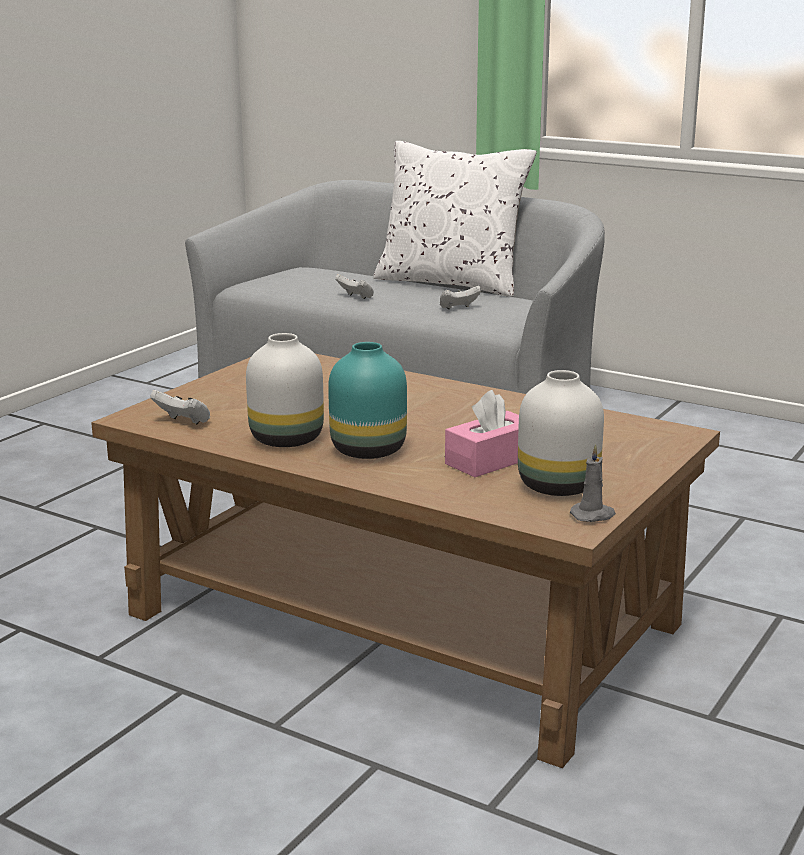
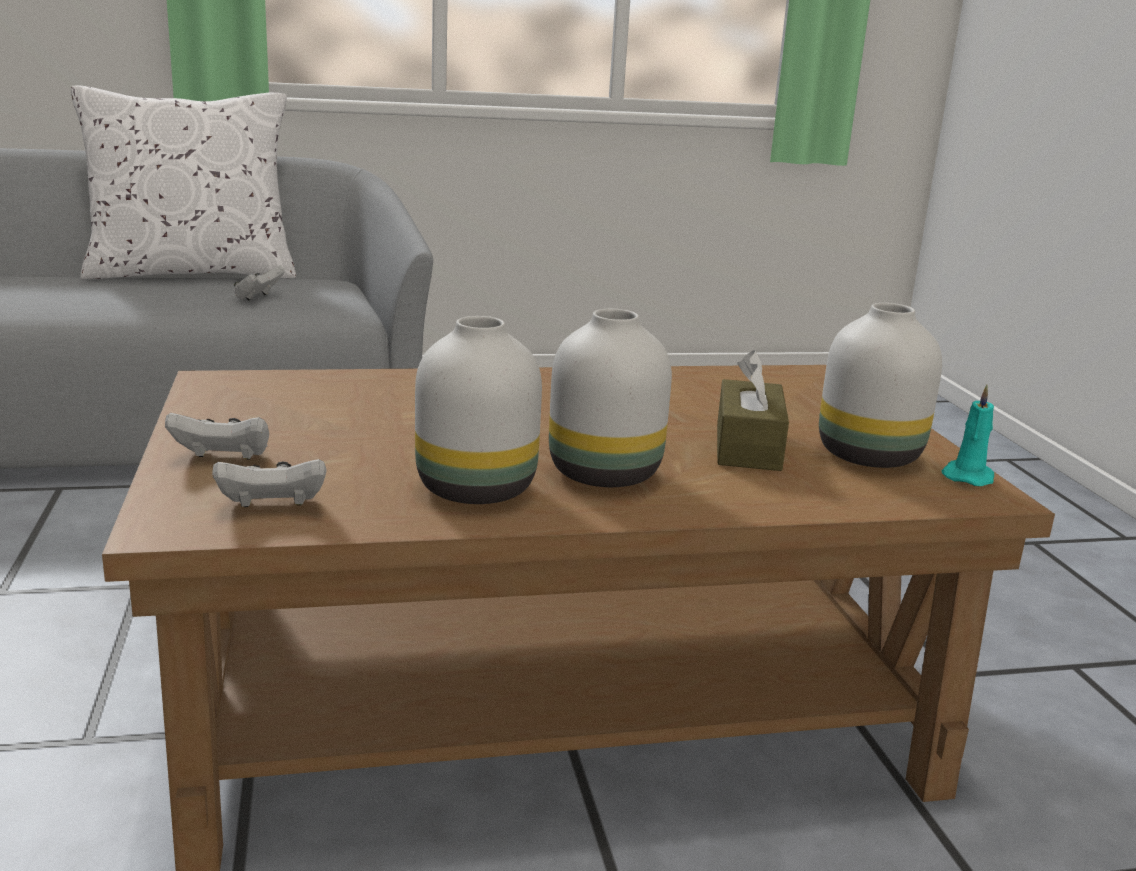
camera: 45 degrees left, 0 degrees up
turquoise vase [328,342,407,459] -> white vase [549,309,672,487]
white game controller [335,274,374,299] -> white game controller moved to [165,413,269,460]
pink tissue box [445,390,519,477] -> brown tissue box [717,350,789,471]
grey candle [570,444,616,522] -> turquoise candle [942,385,994,486]

